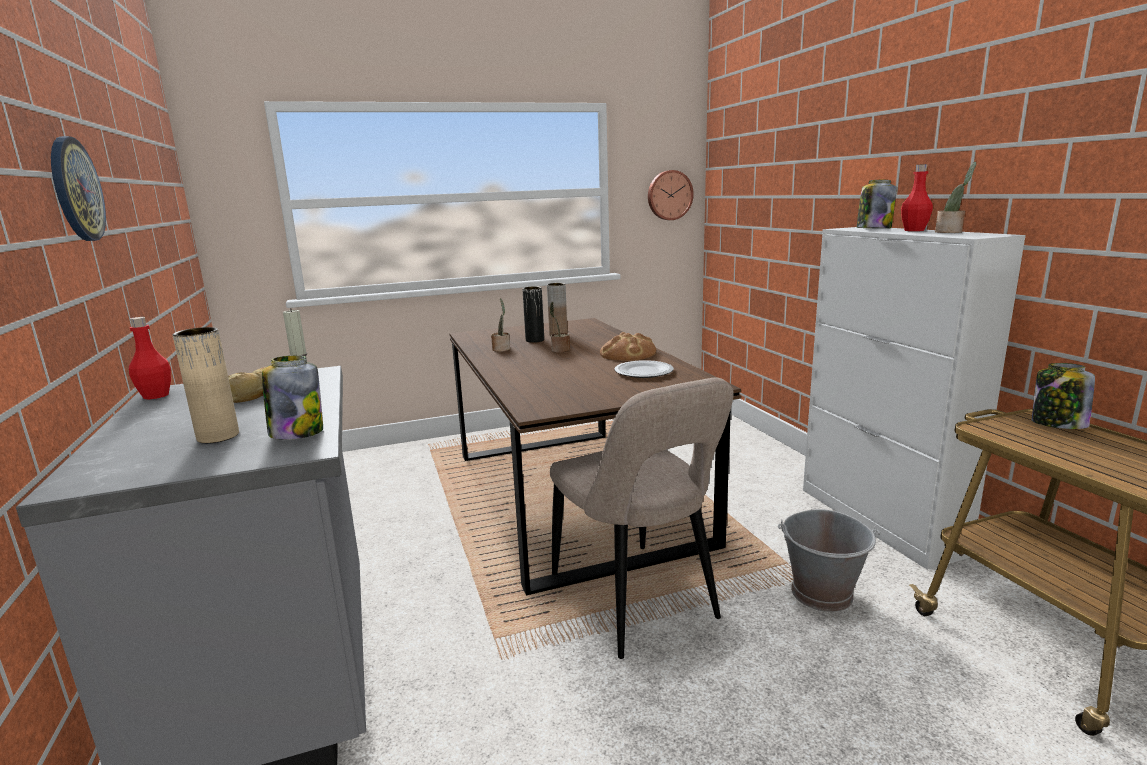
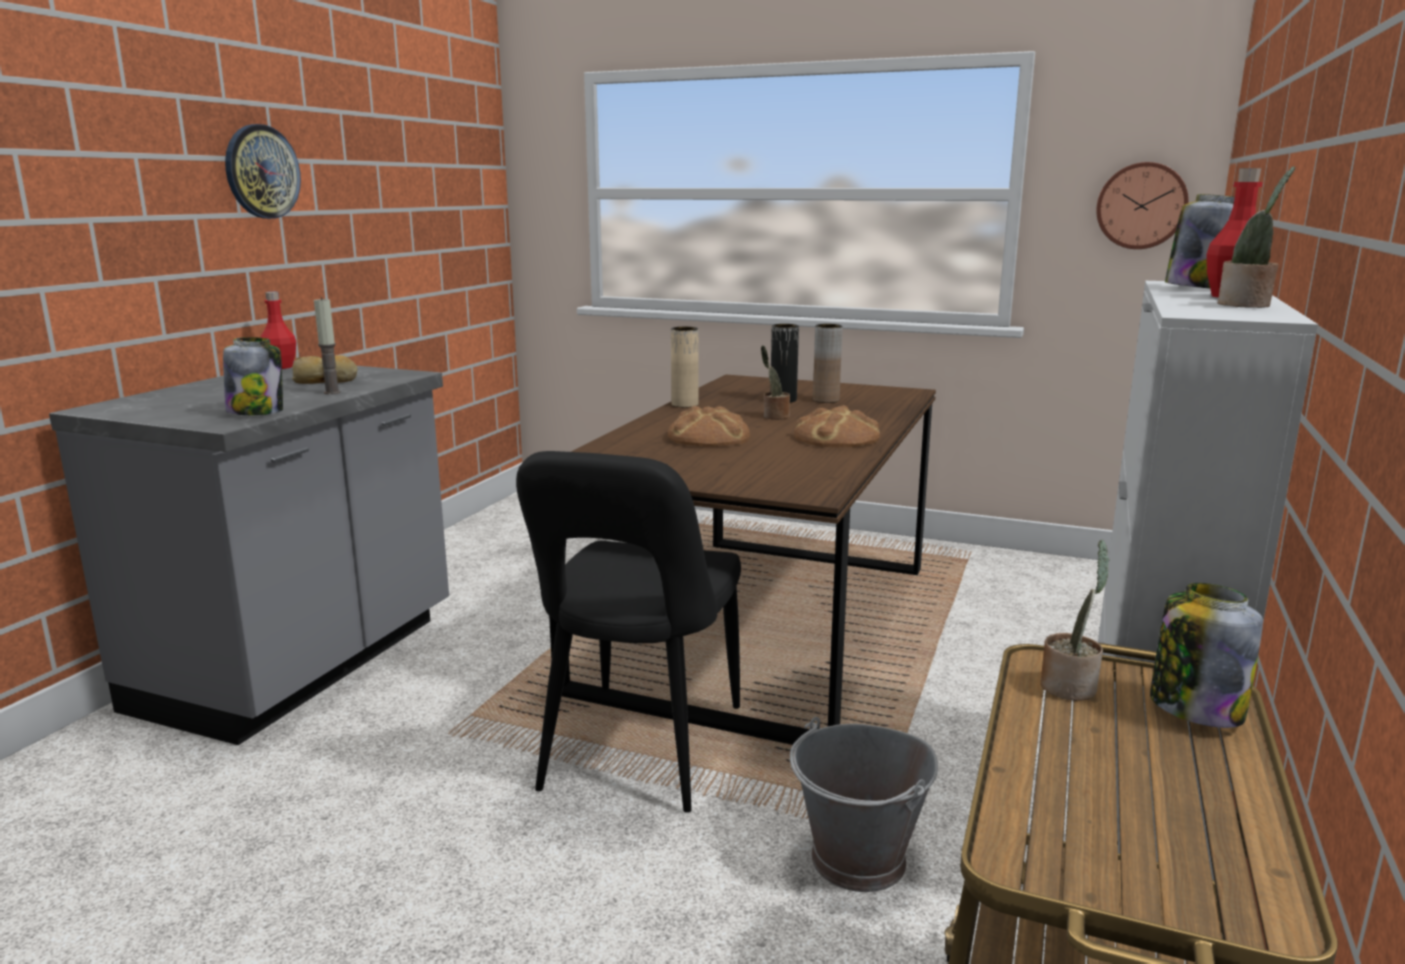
camera: 40 degrees right, 0 degrees up
beige vase [172,327,239,443] -> beige vase moved to [671,327,699,407]
potted plant [491,298,510,352] -> potted plant moved to [1041,540,1110,701]
beige chair [550,378,734,659] -> black chair [516,451,741,813]
plate [615,360,674,378] -> none
none -> bread [668,406,750,447]

